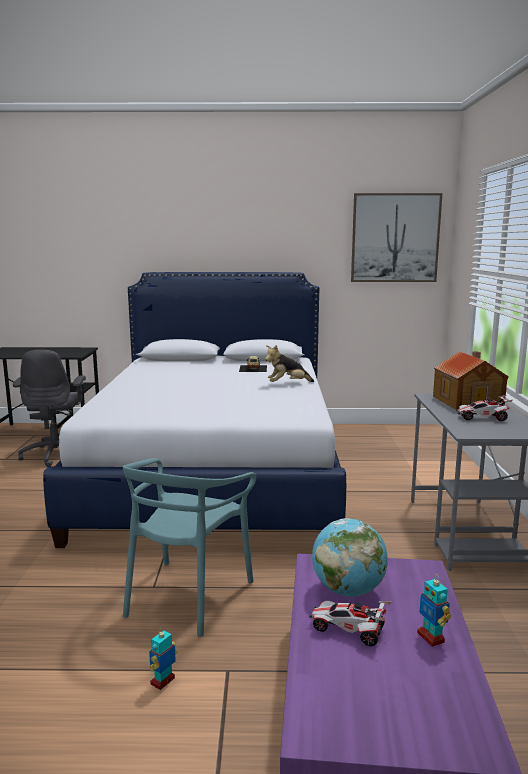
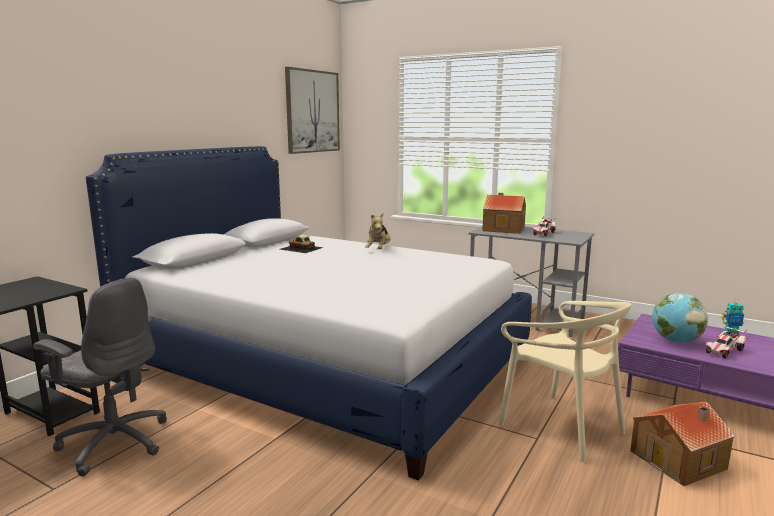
camera: 60 degrees left, 0 degrees up
turquoise chair [123,458,256,637] -> beige chair [498,301,632,462]
toy robot [149,627,177,690] -> toy house [630,401,735,486]

